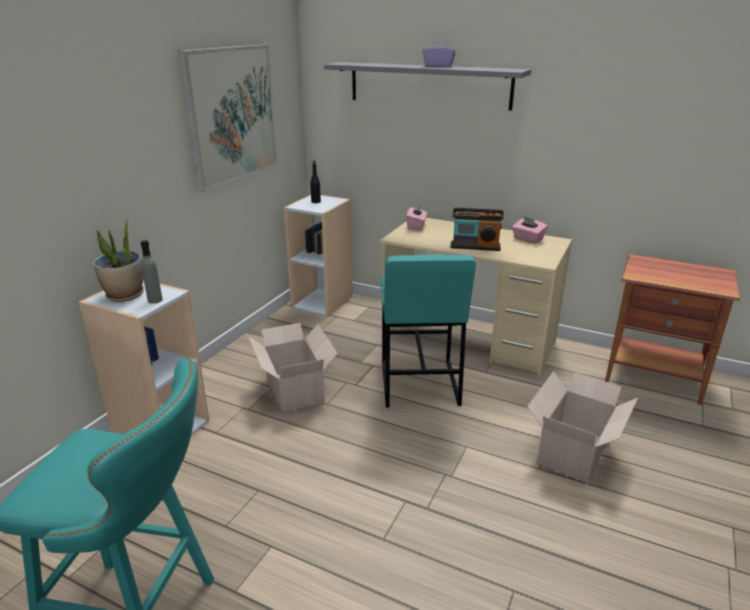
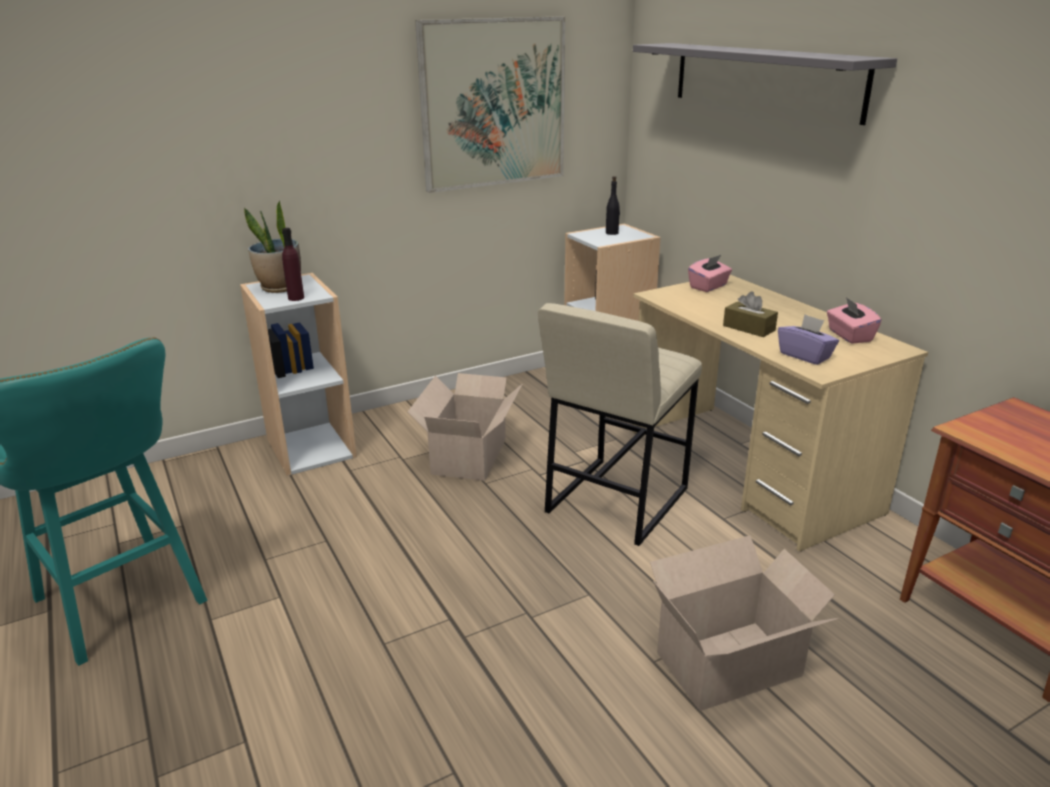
camera: 35 degrees right, 0 degrees up
grey bottle [140,240,163,304] -> purple bottle [282,228,304,301]
turquoise chair [381,255,476,407] -> beige chair [538,303,702,546]
purple tissue box [423,40,456,67] -> purple tissue box moved to [778,315,839,365]
radio [450,208,504,251] -> brown tissue box [723,291,778,337]

